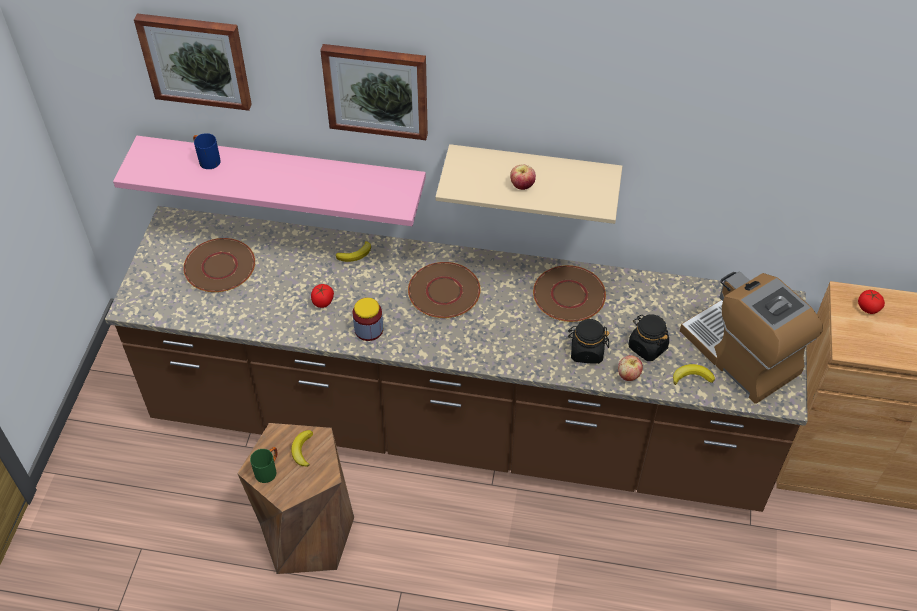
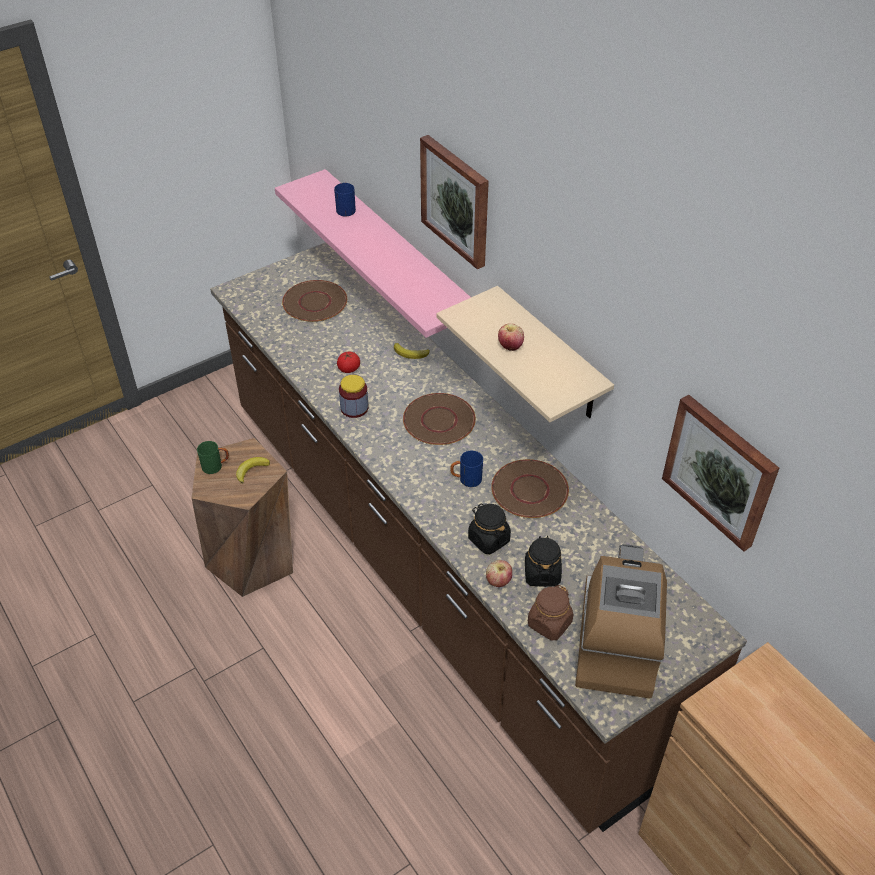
camera: 45 degrees right, 5 degrees down
picture [134,13,252,111] -> picture moved to [662,395,779,552]
banana [673,364,715,385] -> brown jar [528,585,573,641]
tomato [858,290,885,314] -> none
none -> blue mug [450,451,483,487]

